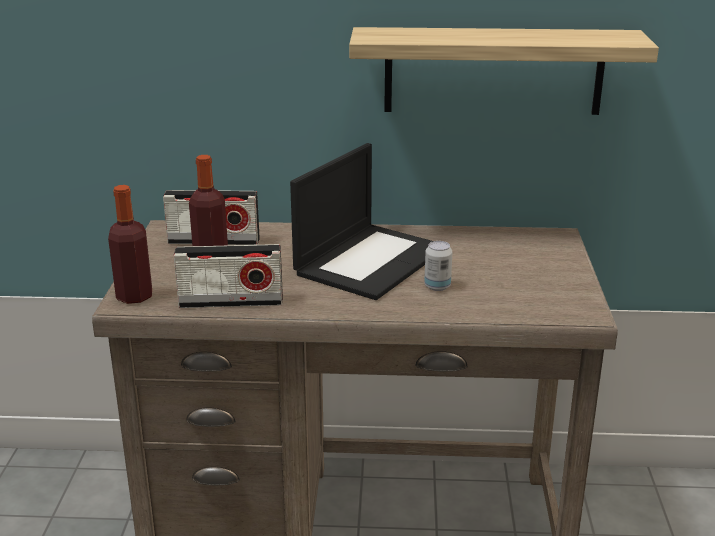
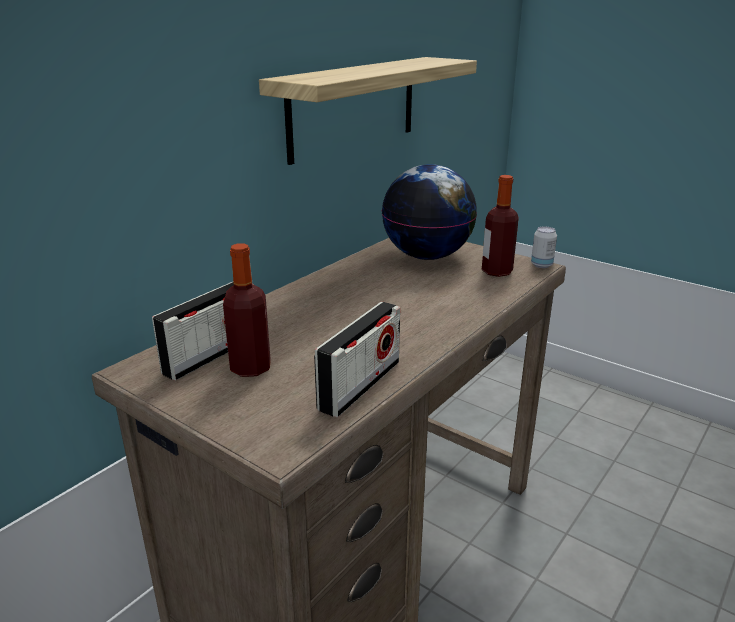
camera: 55 degrees left, 0 degrees up
bottle [108,185,152,304] -> bottle moved to [482,175,519,277]
laptop [290,143,433,300] -> none
can [424,241,452,291] -> can moved to [531,227,557,268]
none -> globe [382,164,477,260]

